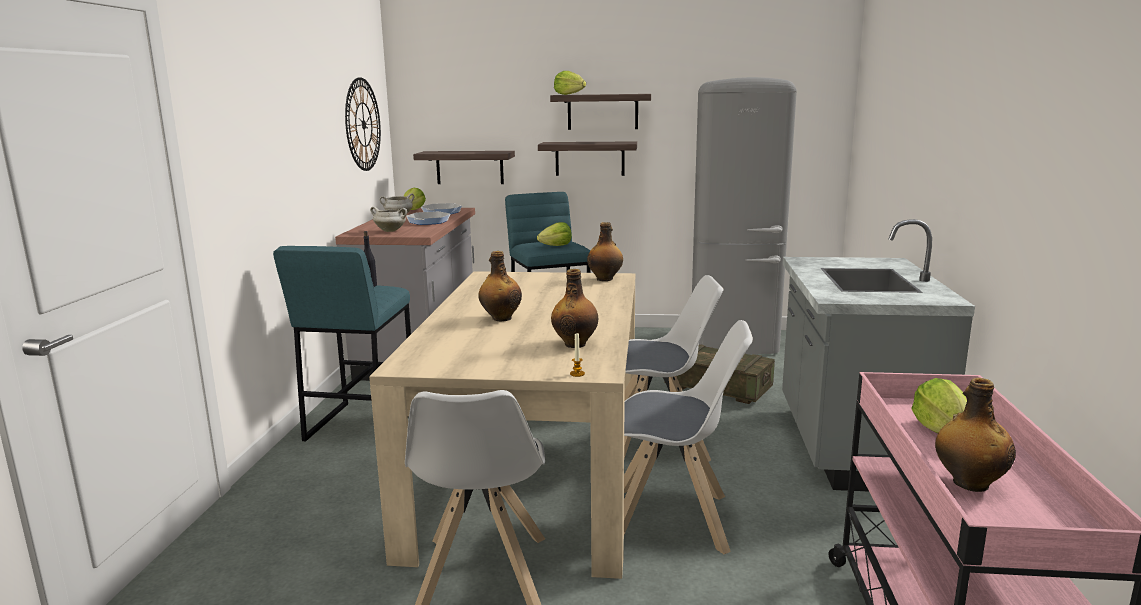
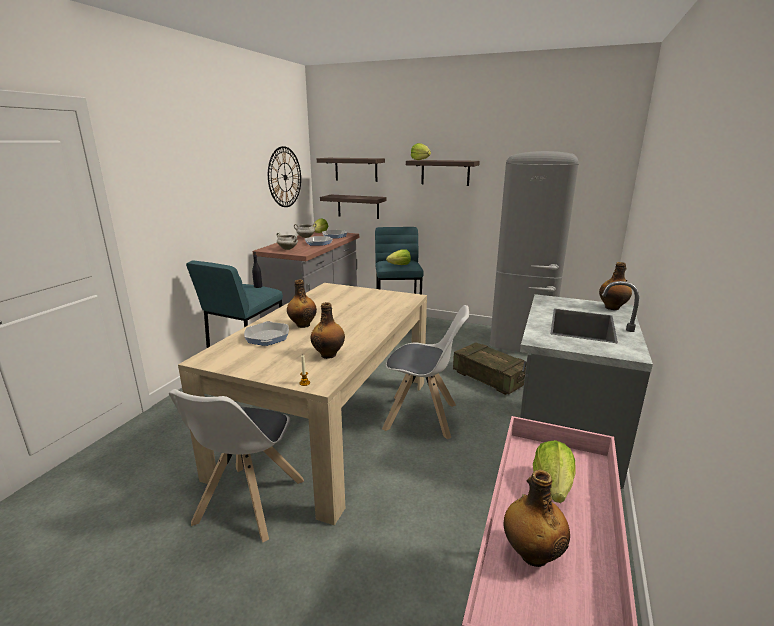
camera: 15 degrees right, 5 degrees up
shelf [538,141,637,176] -> shelf moved to [317,158,385,182]
bottle [587,222,623,281] -> bottle moved to [599,262,632,310]
chair [624,320,753,554] -> none
none -> frying pan [244,321,289,346]

